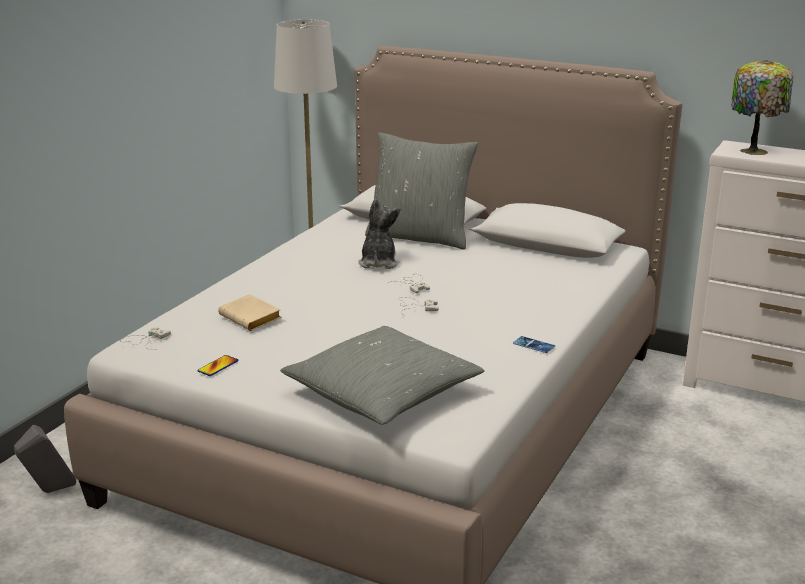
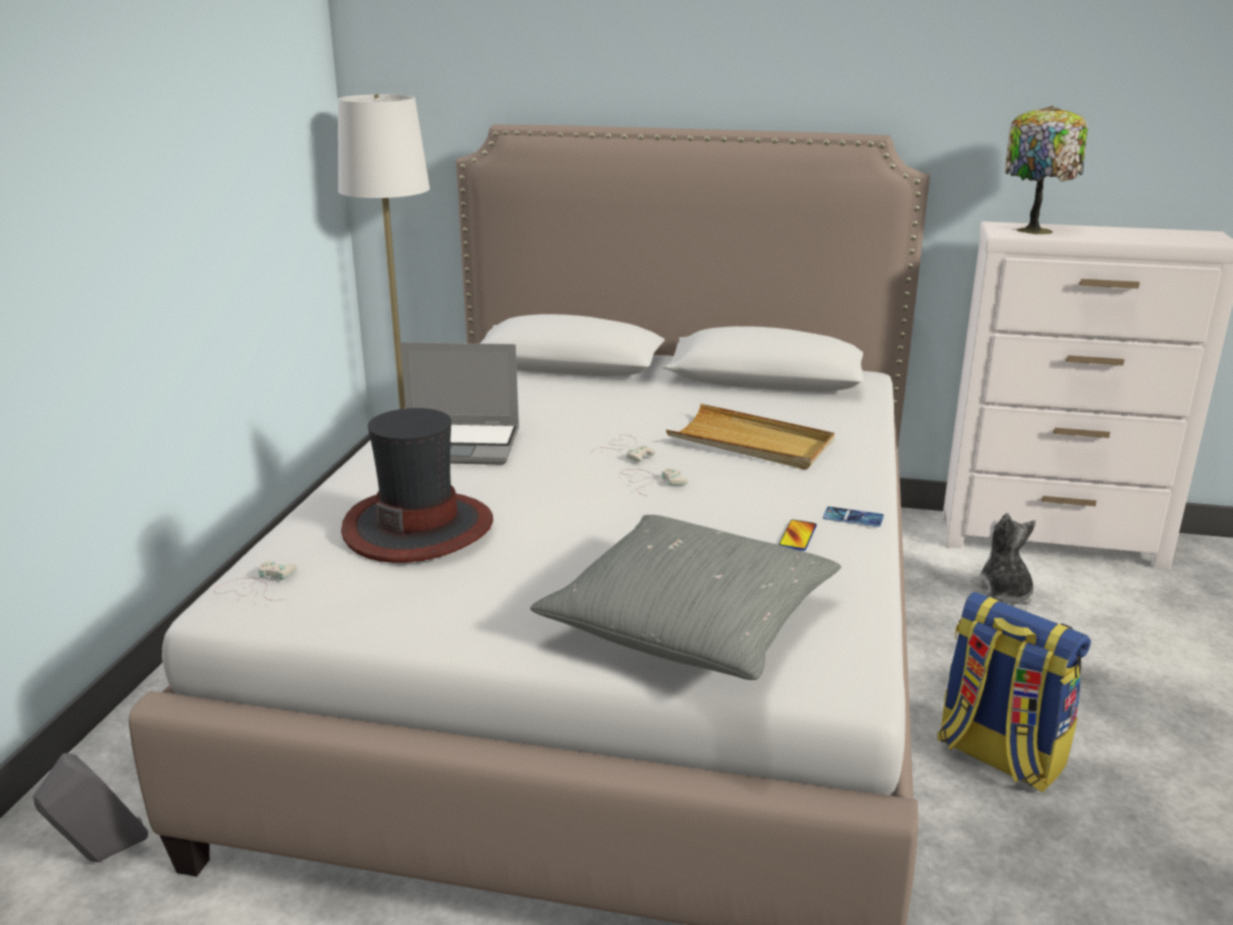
camera: 15 degrees left, 0 degrees up
phone [197,355,238,376] -> phone moved to [779,520,817,551]
beige book [218,294,281,331] -> hat [341,408,493,563]
plush toy [358,199,400,269] -> plush toy moved to [971,513,1036,604]
grey pillow [365,132,478,250] -> none
none -> laptop [400,342,519,465]
none -> beige tray [666,404,835,470]
none -> backpack [938,592,1091,792]

